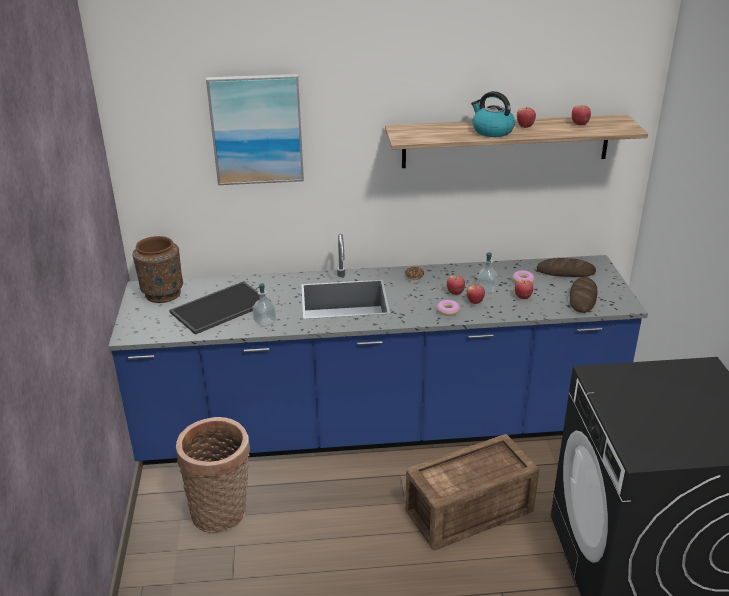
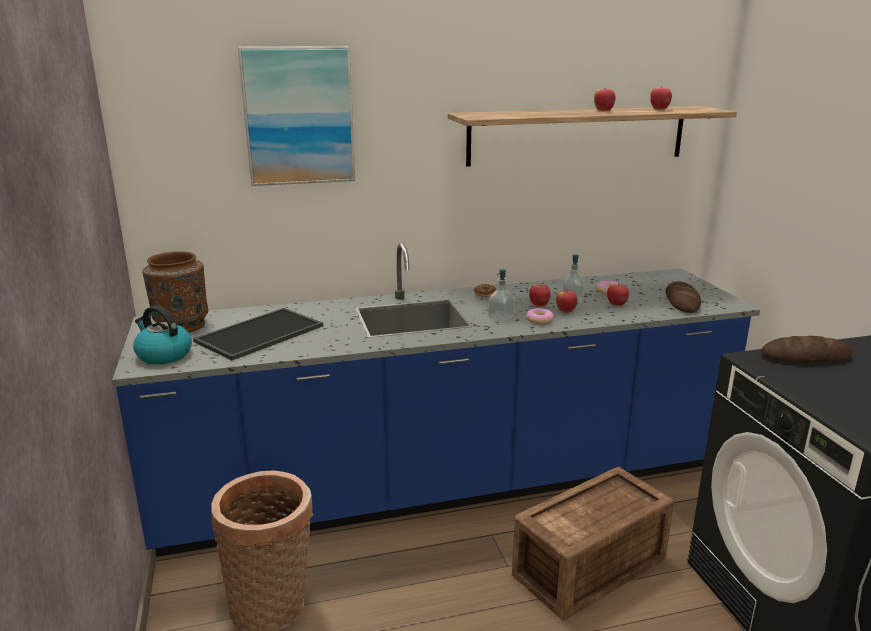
camera: 10 degrees left, 10 degrees down
soap dispenser [252,284,276,327] -> soap dispenser moved to [488,269,515,322]
kettle [471,91,515,137] -> kettle moved to [133,305,192,364]
bread [537,258,596,277] -> bread moved to [761,336,852,363]

